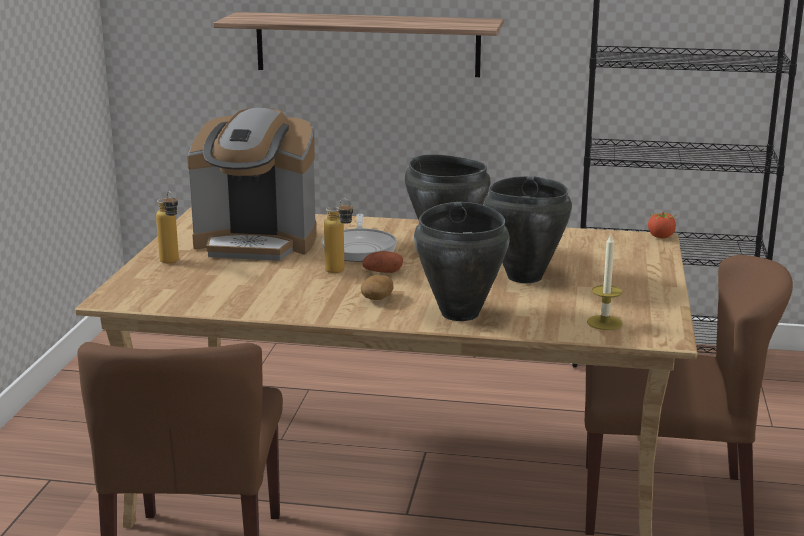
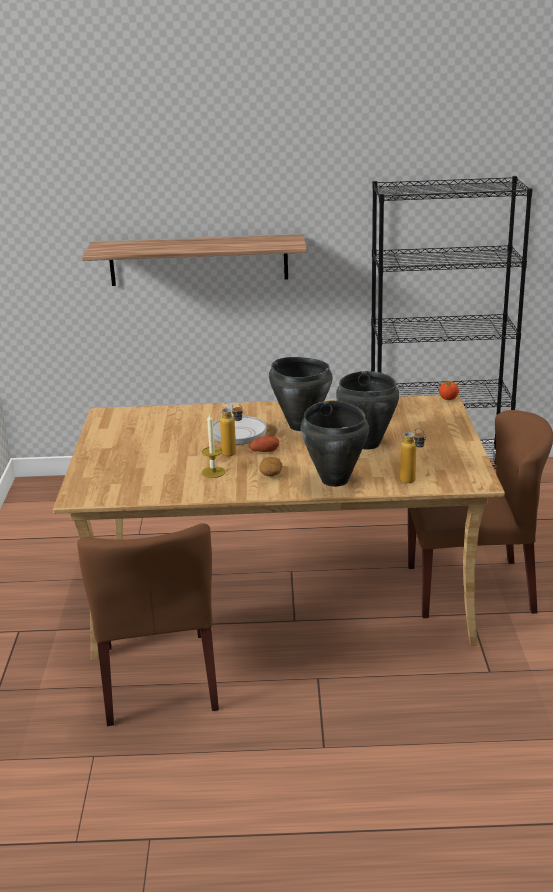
camera: 10 degrees left, 5 degrees up
bottle [156,191,179,263] -> bottle moved to [400,428,426,483]
coffee machine [187,108,317,261] -> none
candle [587,235,623,330] -> candle moved to [201,413,225,478]

